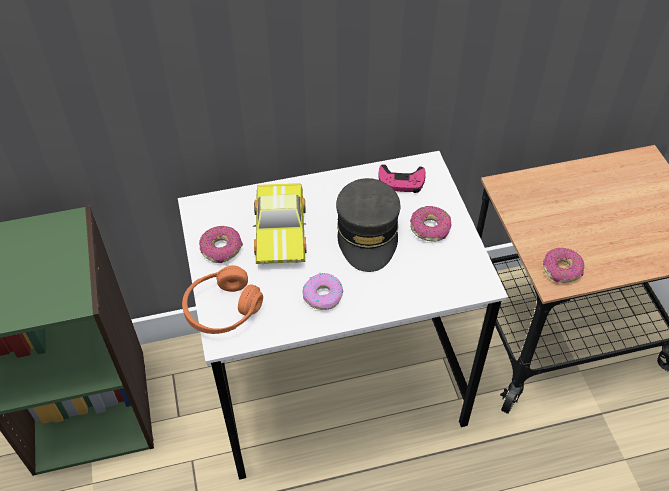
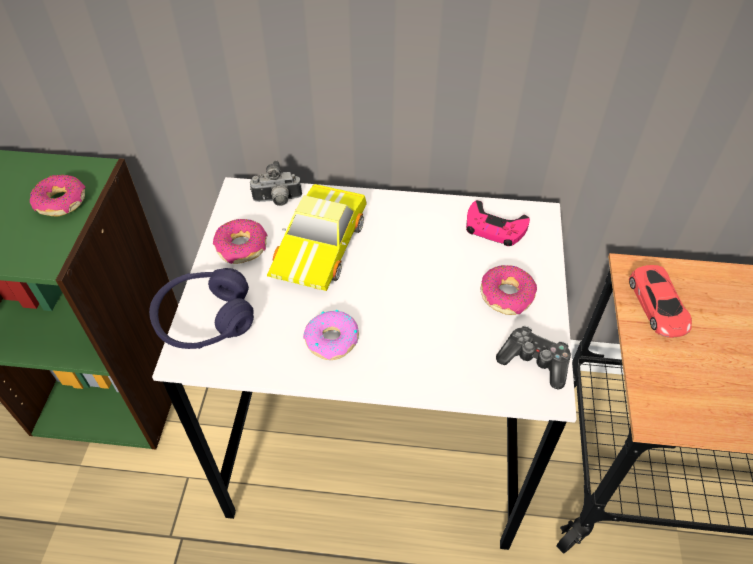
camera: 20 degrees right, 0 degrees up
orange headphones [182,265,263,334] -> purple headphones [149,268,254,349]
grey cap [336,178,401,272] -> none
donut [543,248,584,283] -> donut moved to [30,175,85,217]
none -> camera [250,160,302,206]
none -> game controller [496,326,571,390]
none -> red toy car [629,265,692,338]

